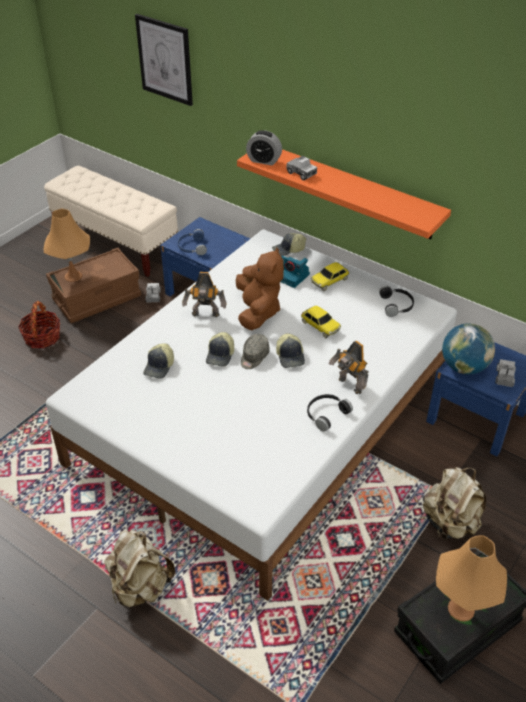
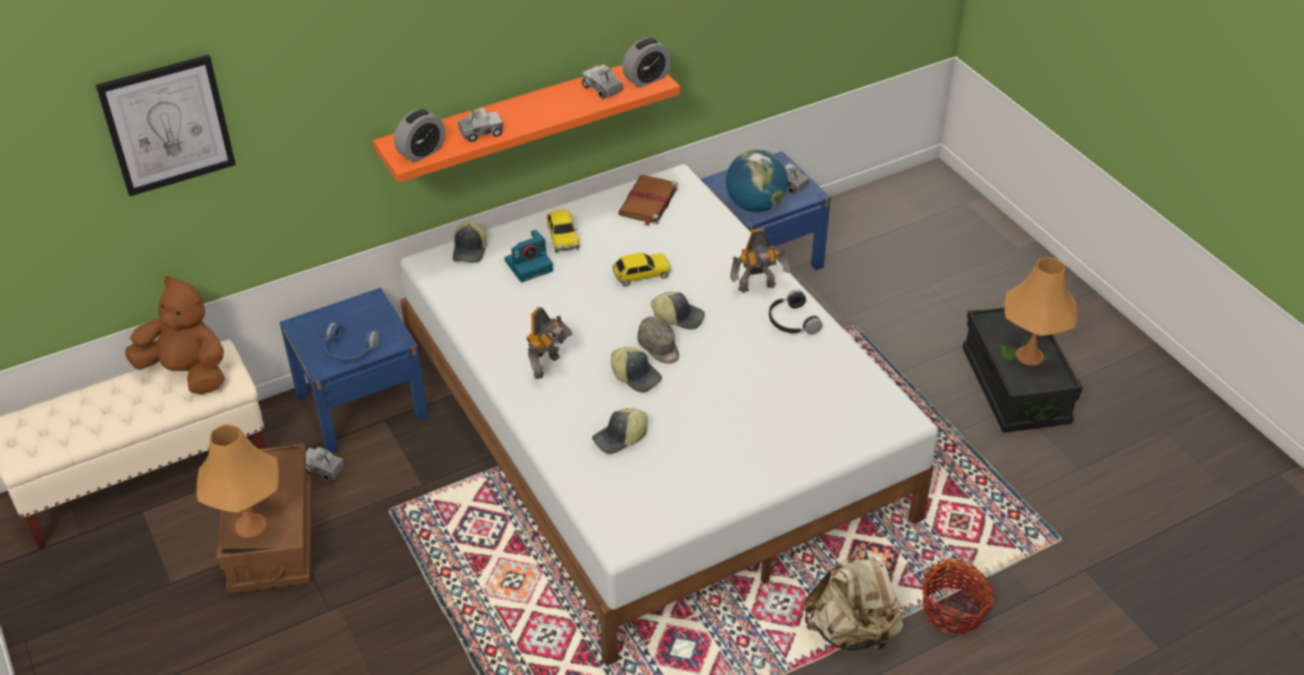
camera: 65 degrees left, 0 degrees up
basket [18,301,60,349] -> basket moved to [922,559,994,635]
cap [143,343,174,379] -> cap turned 105 degrees clockwise [592,408,648,454]
brown plush toy [236,248,284,330] -> brown plush toy moved to [125,276,225,394]
black headphones [379,286,414,317] -> brown book [618,175,678,226]
beige backpack [423,467,486,540] -> none
none -> toy truck [582,64,623,99]
none -> alarm clock [622,38,671,88]

